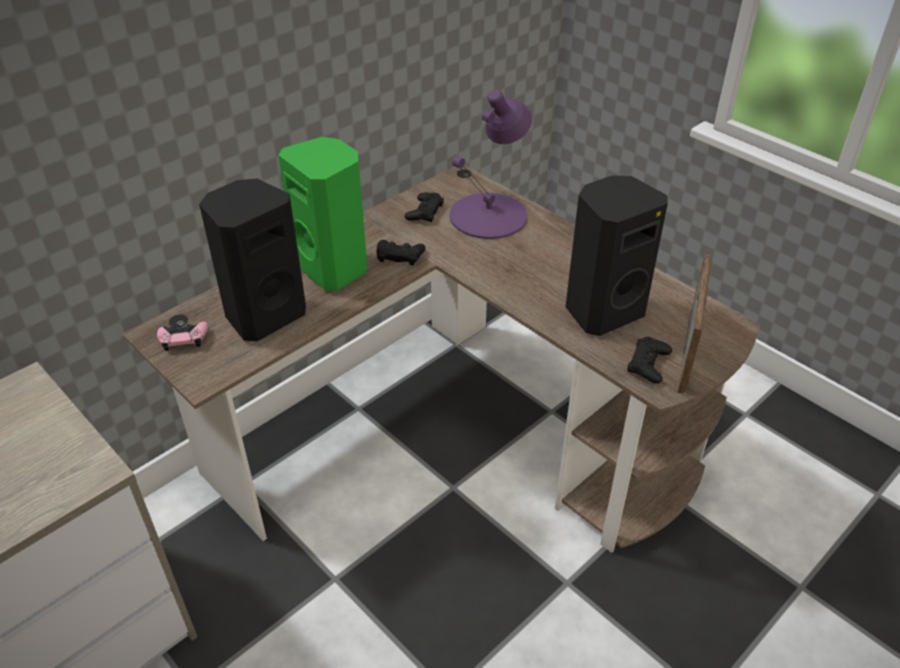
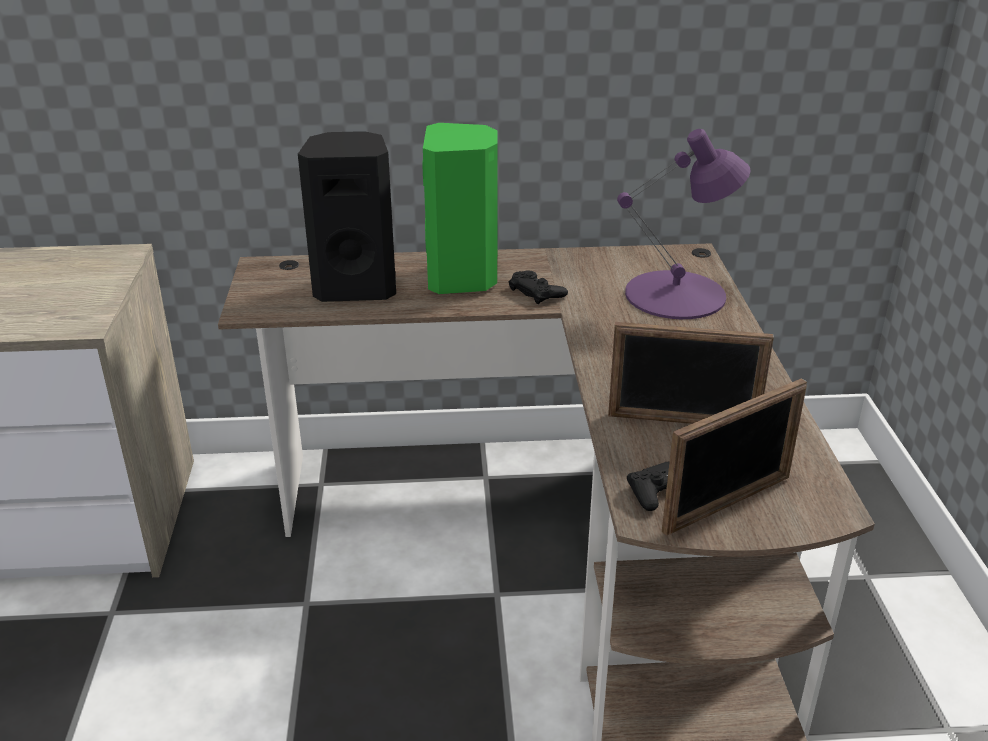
camera: 40 degrees right, 10 degrees down
pink game controller [157,321,208,351] -> none
black game controller [404,193,444,222] -> none
black speaker [566,175,668,336] -> picture frame [608,322,774,424]

